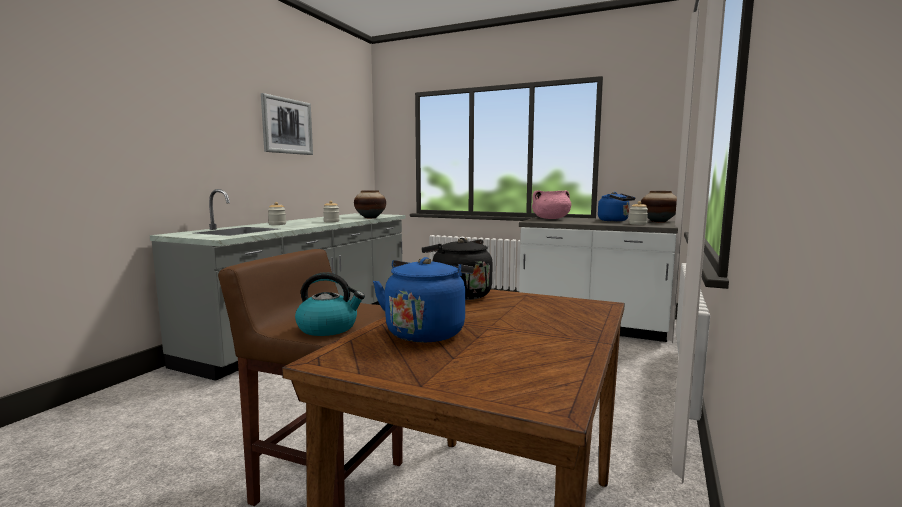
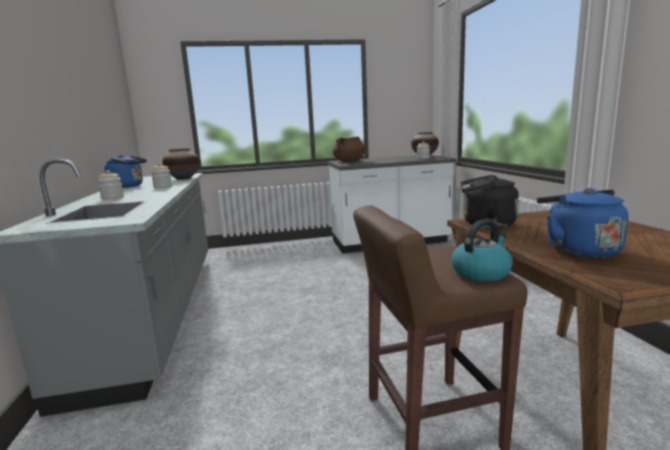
camera: 35 degrees left, 5 degrees up
picture [261,93,313,155] -> none
pink cooking pot [532,190,571,219] -> brown cooking pot [333,137,365,162]
blue kettle [598,192,635,222] -> blue kettle moved to [104,155,147,188]

